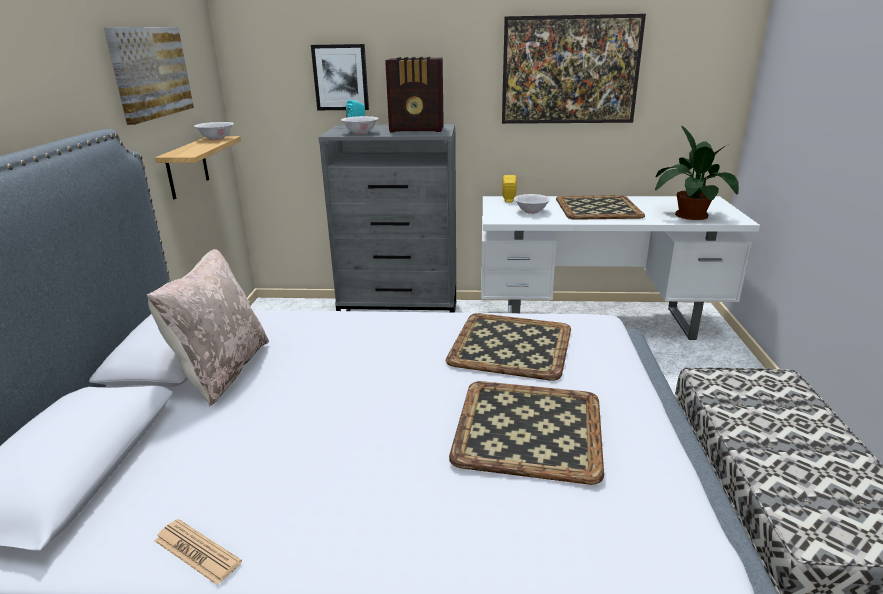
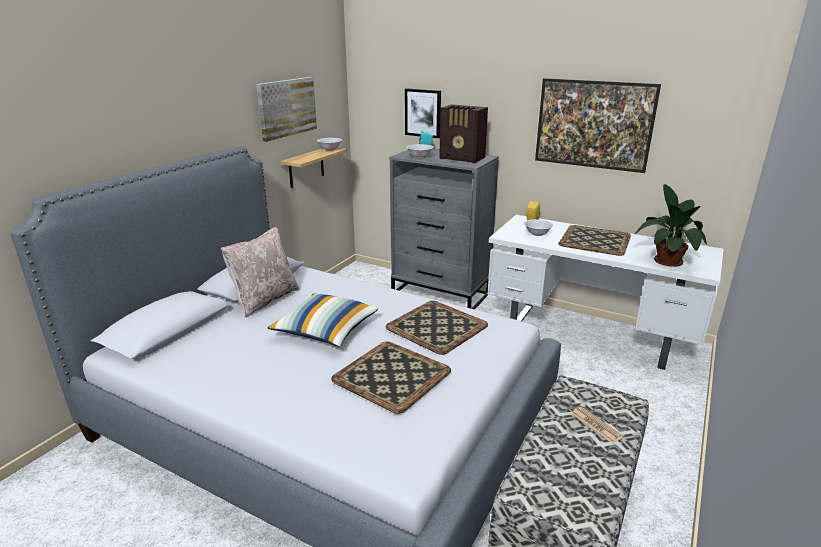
camera: 25 degrees right, 0 degrees up
newspaper [154,519,242,585] -> newspaper moved to [571,407,623,443]
none -> pillow [267,293,379,347]

